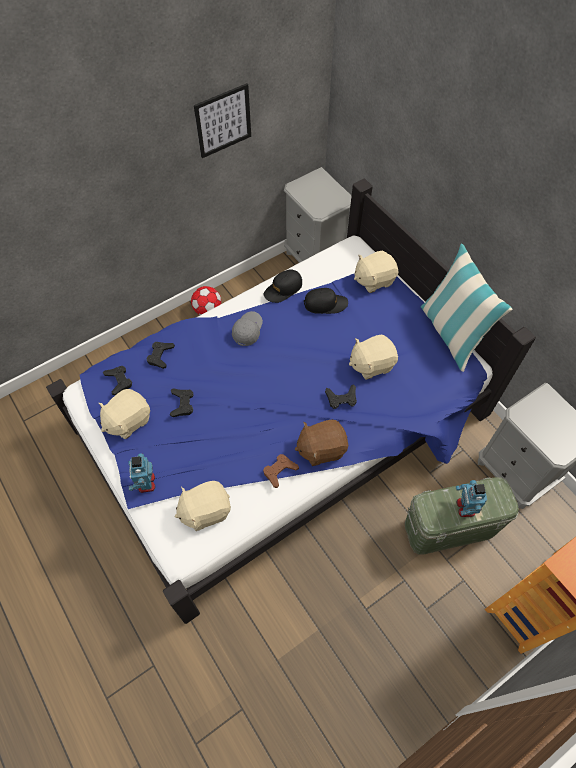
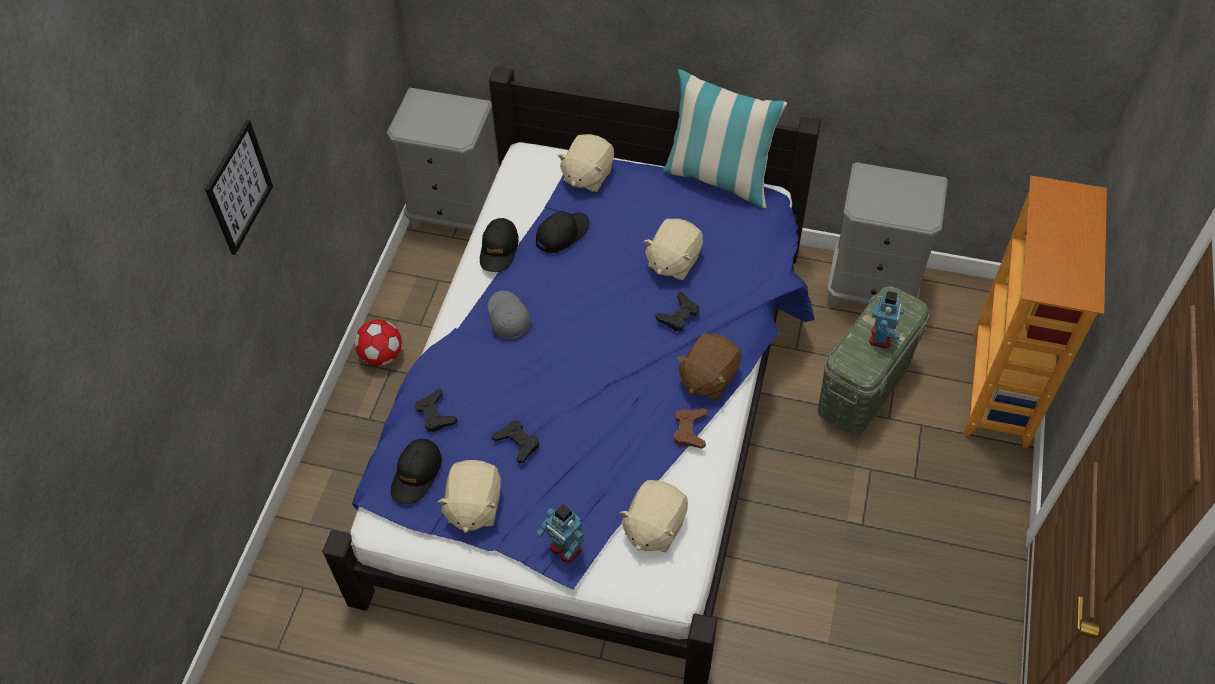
camera: 40 degrees left, 5 degrees down
black game controller [103,366,132,395] -> black cap [391,439,442,504]
picture [194,83,251,158] -> picture moved to [205,120,273,255]
toy robot [456,480,487,517] -> toy robot turned 120 degrees counterclockwise [869,291,904,348]

